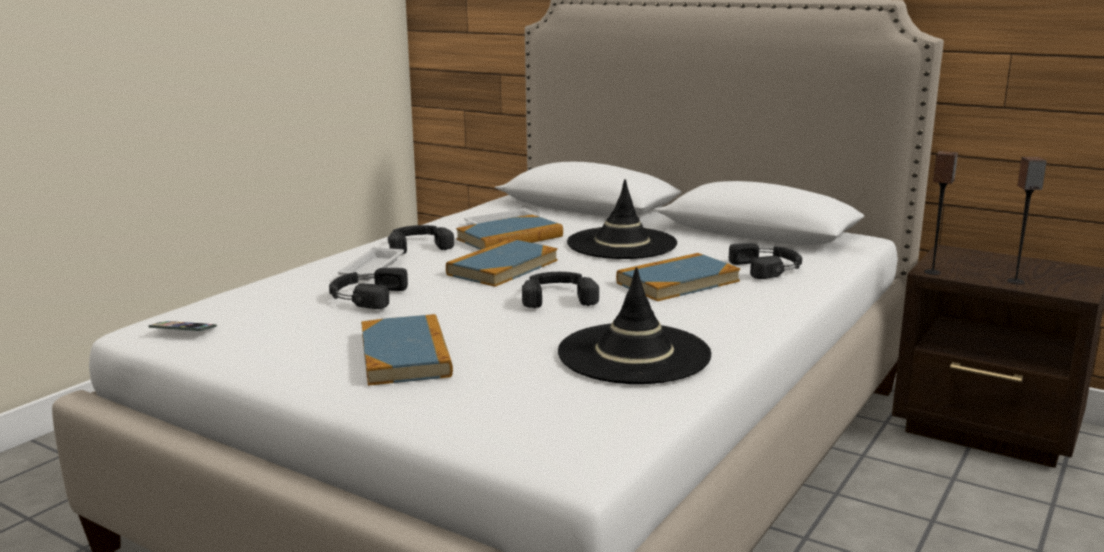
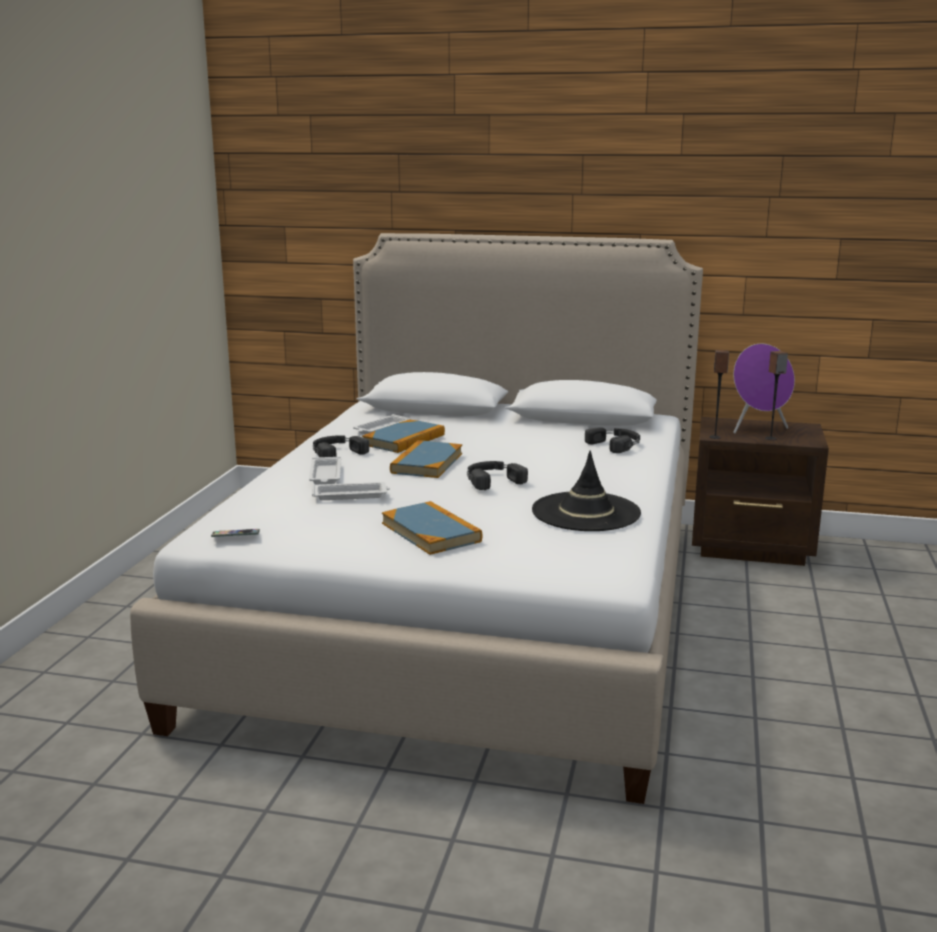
camera: 20 degrees left, 0 degrees up
black headphones [329,268,408,309] -> white tray [312,482,390,500]
black hat [567,179,677,259] -> none
book [616,253,740,301] -> none
none -> purple speaker [733,344,795,434]

